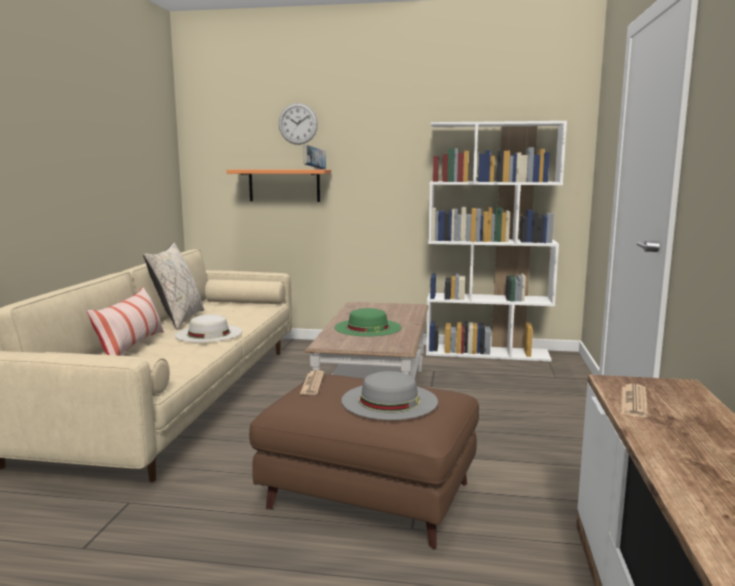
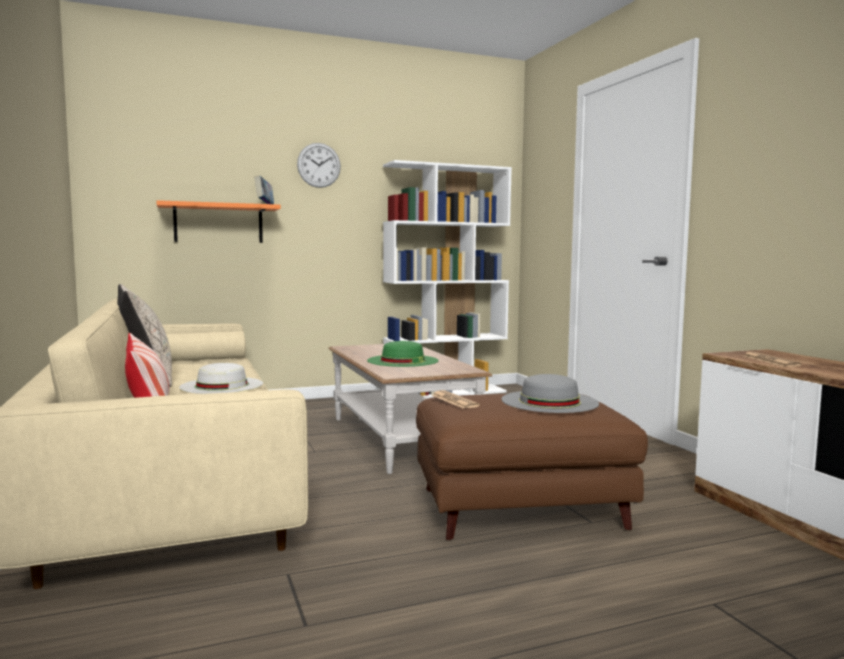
camera: 30 degrees left, 5 degrees down
wall clock [279,103,318,145] -> wall clock moved to [297,143,341,188]

